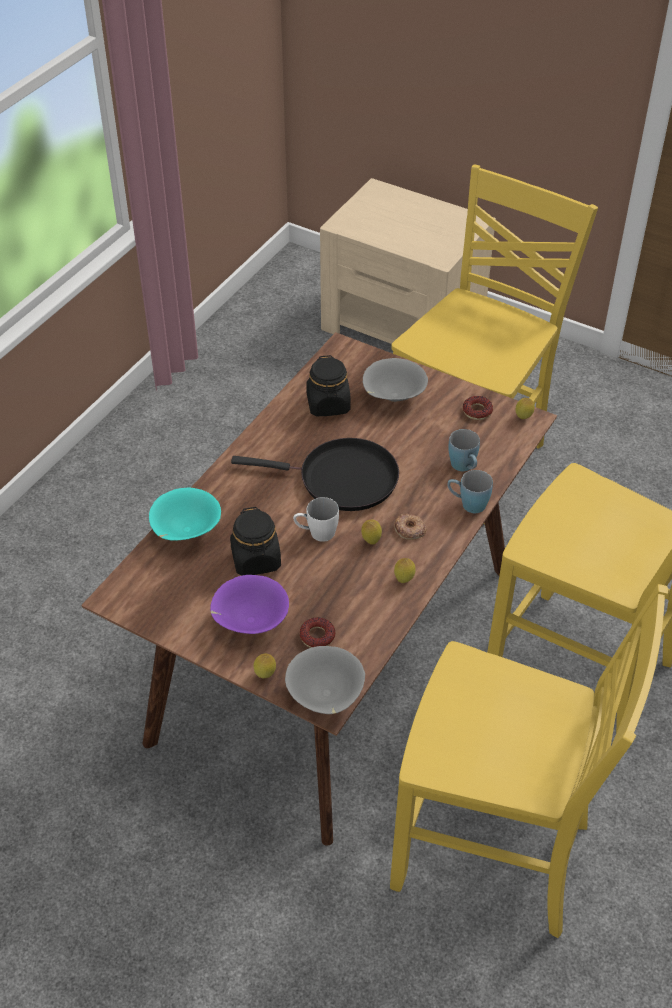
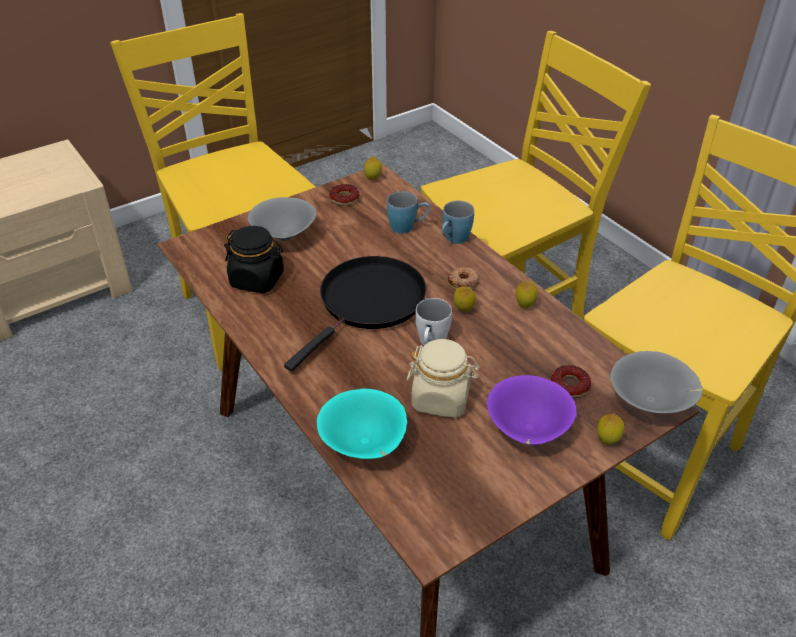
camera: 65 degrees left, 5 degrees down
black jar [230,507,281,575] -> beige jar [407,339,480,418]

